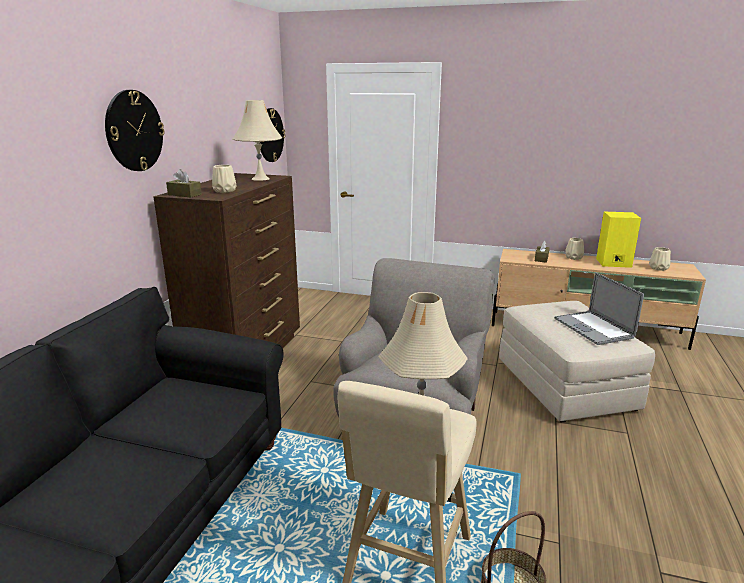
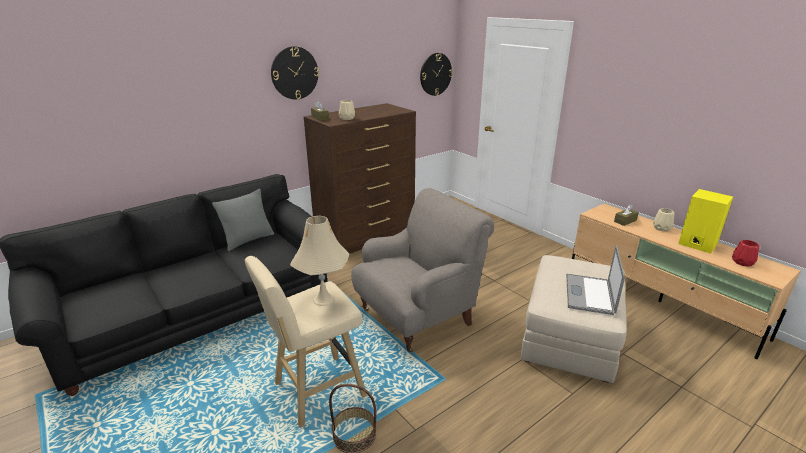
camera: 35 degrees right, 5 degrees up
beige table lamp [233,100,282,181] -> none
beige vase [649,247,671,271] -> red vase [732,240,759,266]
none -> grey pillow [212,189,274,251]

